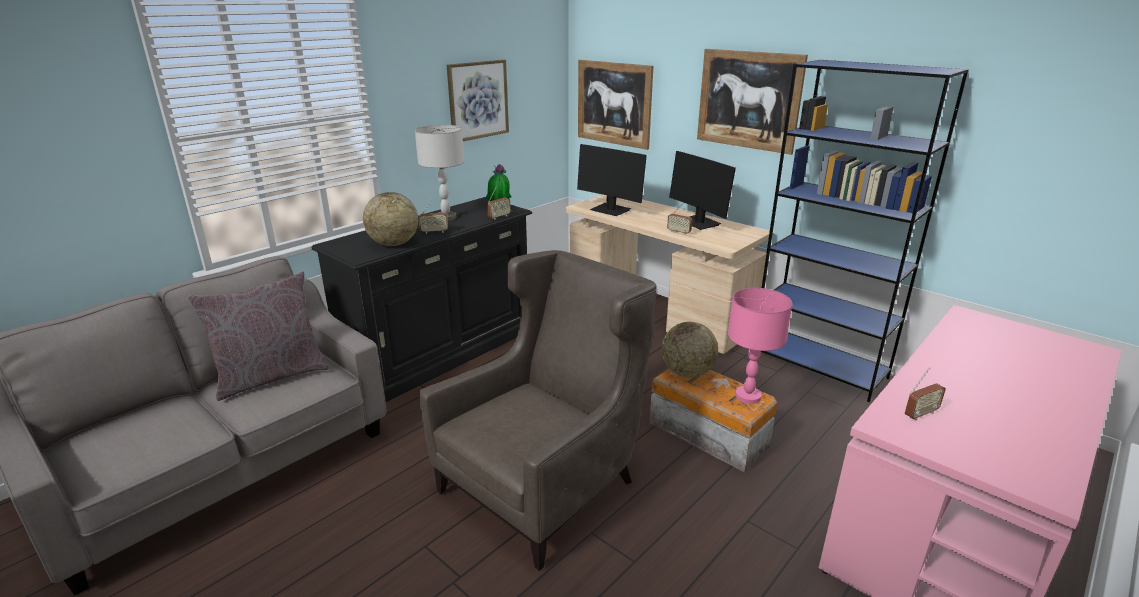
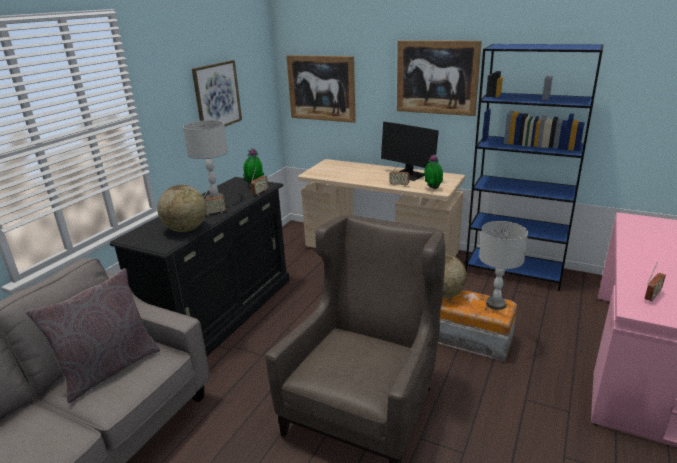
camera: 15 degrees left, 0 degrees up
monitor [577,144,647,216] -> none
pink table lamp [728,288,793,404] -> grey table lamp [479,221,528,310]
none -> potted plant [424,155,443,189]

